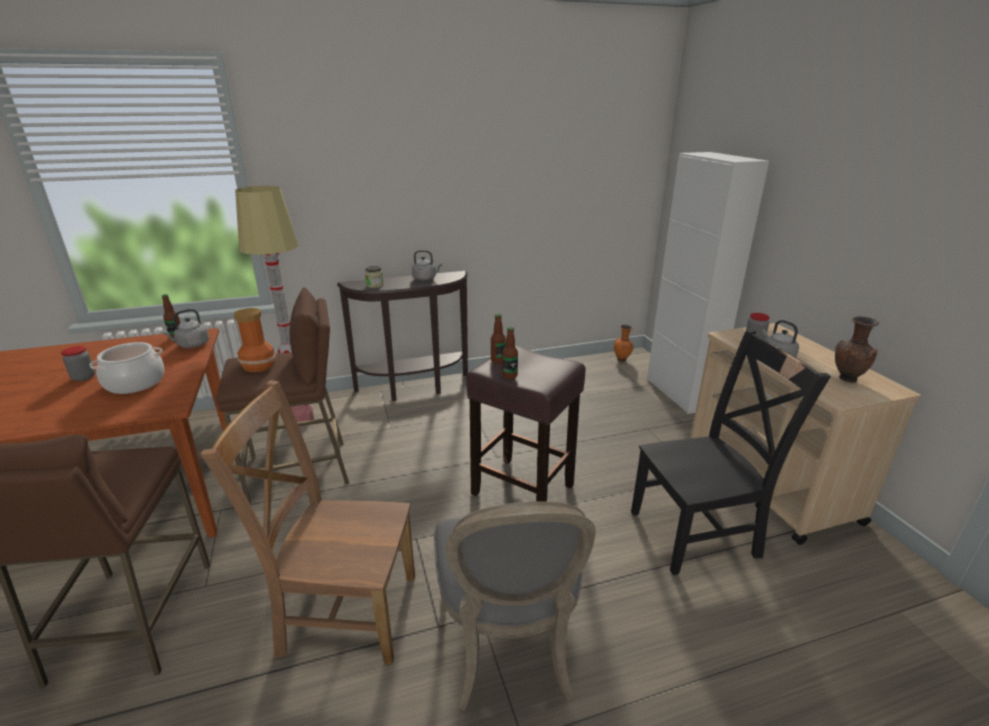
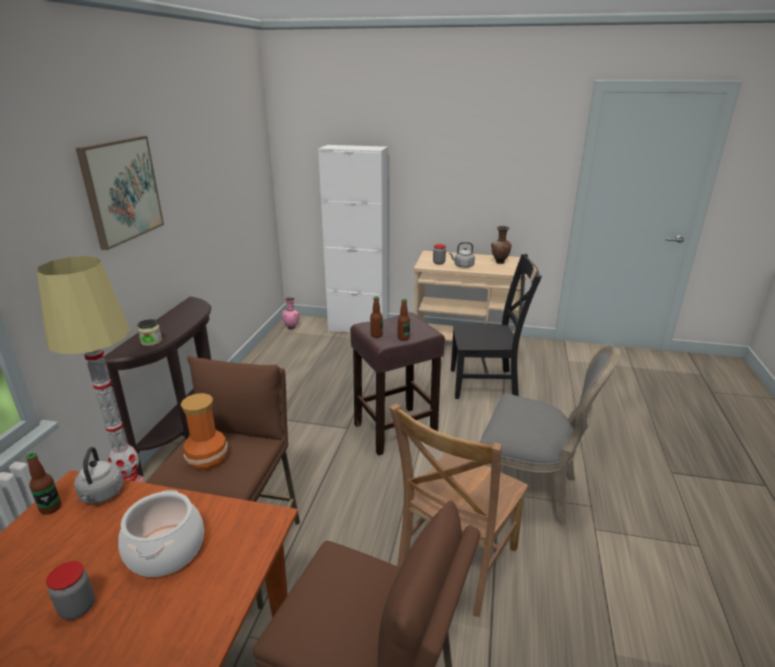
camera: 60 degrees left, 0 degrees up
grey kettle [412,250,442,280] -> none
orange vase [614,325,634,362] -> pink vase [282,297,300,330]
black chair [631,329,831,575] -> black chair turned 75 degrees clockwise [451,254,542,399]
none -> picture [76,136,164,250]

